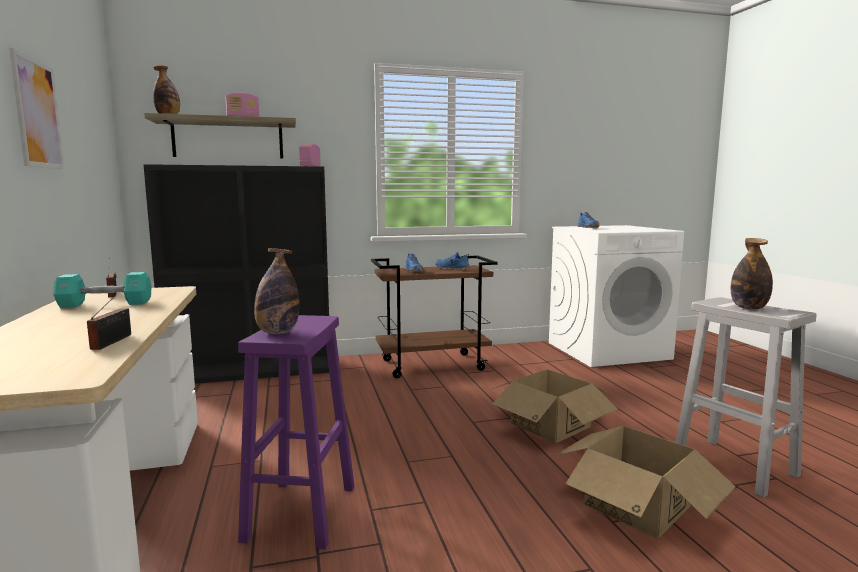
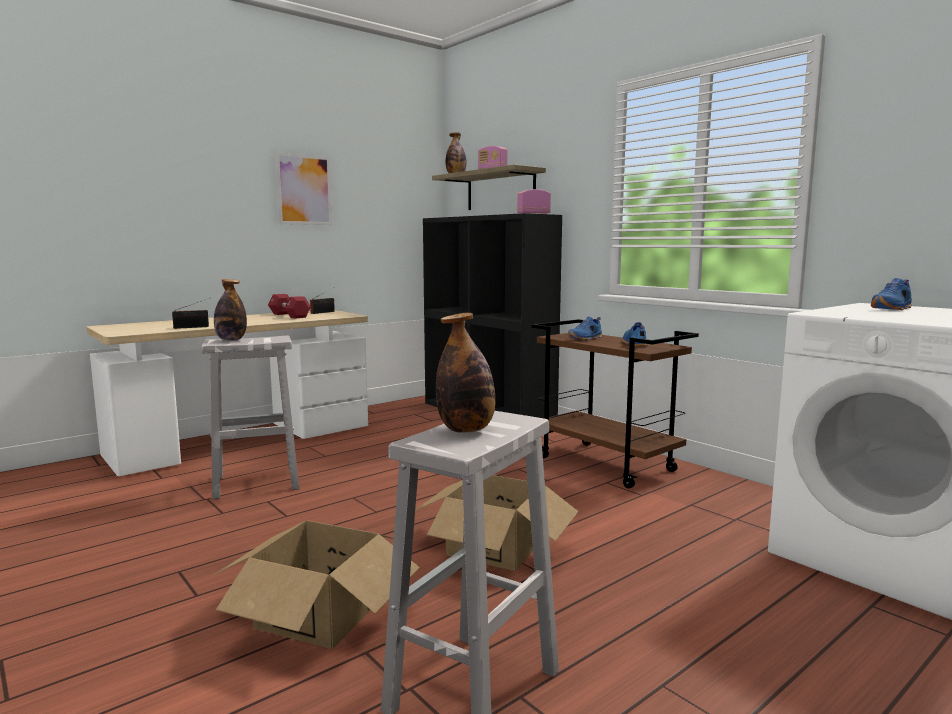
camera: 65 degrees right, 0 degrees up
turquoise dumbbell [53,272,152,308] -> red dumbbell [268,294,311,319]
purple stool [238,315,354,549] -> white stool [202,335,299,499]

